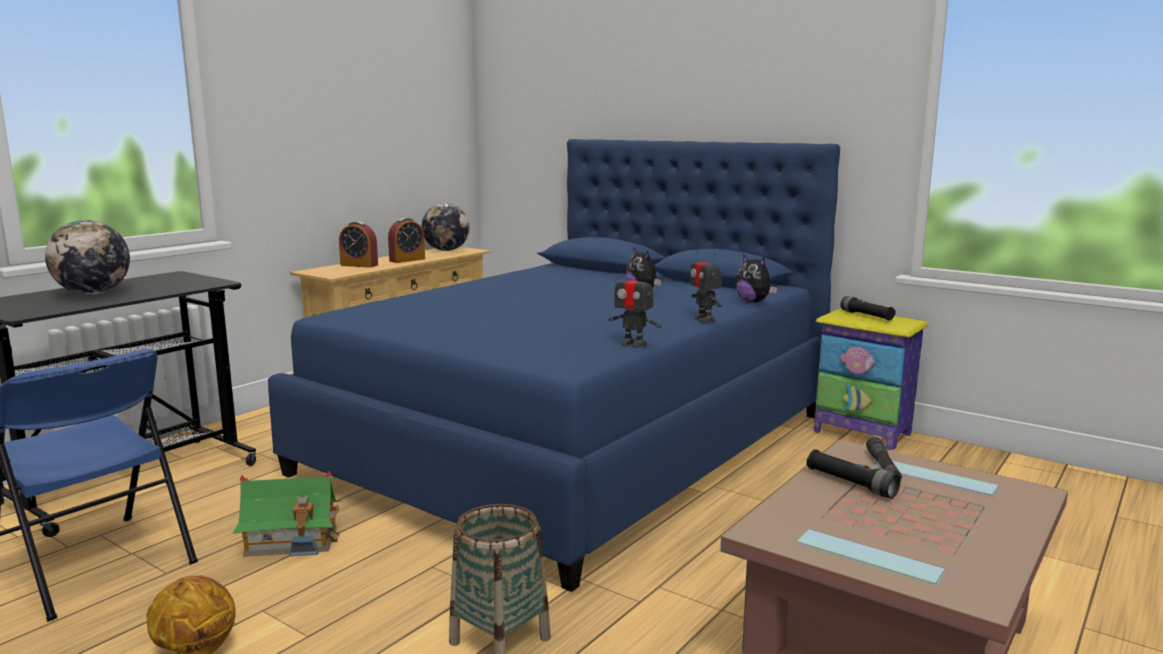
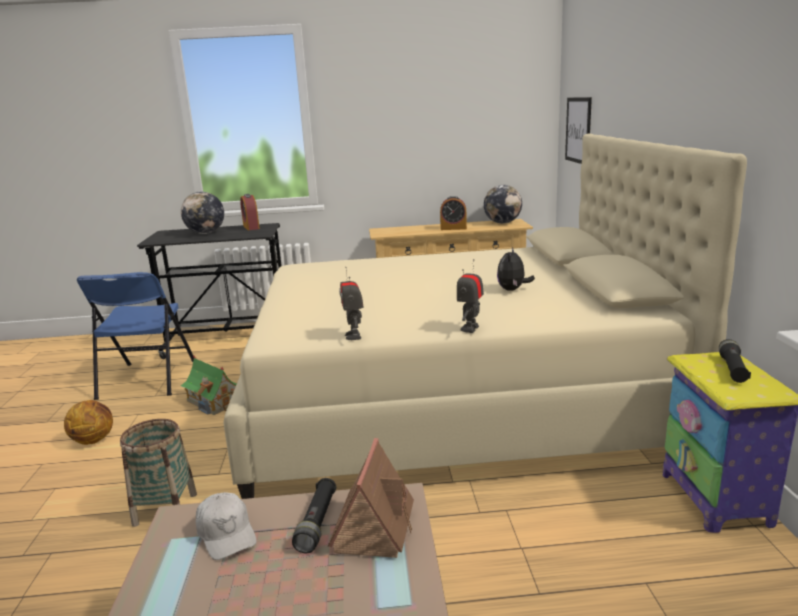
camera: 50 degrees right, 5 degrees up
blue bed [268,139,840,592] -> beige bed [223,134,747,499]
alarm clock [339,221,378,268] -> alarm clock moved to [240,194,260,230]
plush toy [736,254,777,302] -> none
black flashlight [866,437,902,482] -> toy house [327,438,414,558]
none -> white cap [196,492,257,560]
none -> picture [565,97,592,164]

